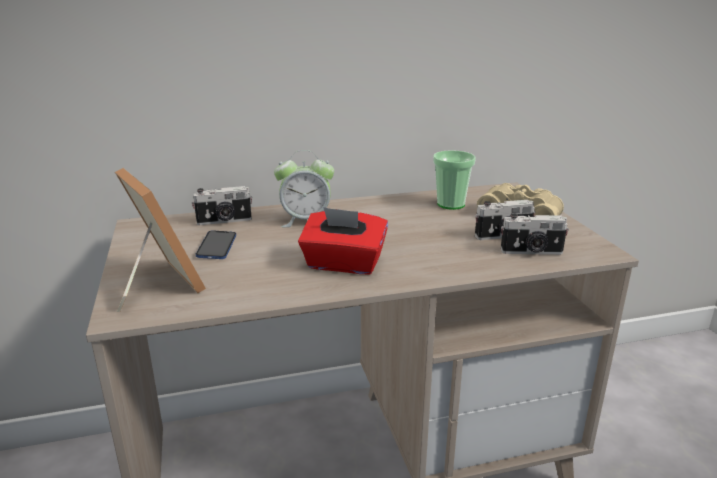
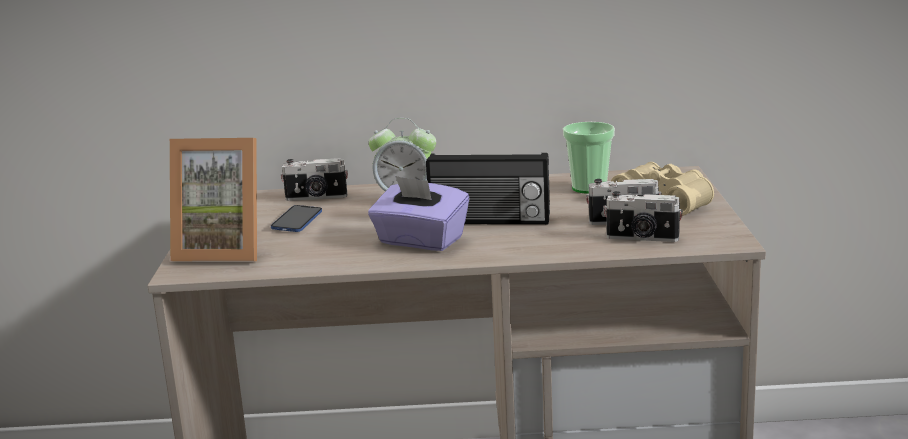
camera: 15 degrees right, 5 degrees down
picture frame [115,168,206,312] -> picture frame turned 120 degrees clockwise [170,138,257,262]
red tissue box [298,207,388,275] -> purple tissue box [368,176,469,251]
none -> radio [426,153,550,224]

